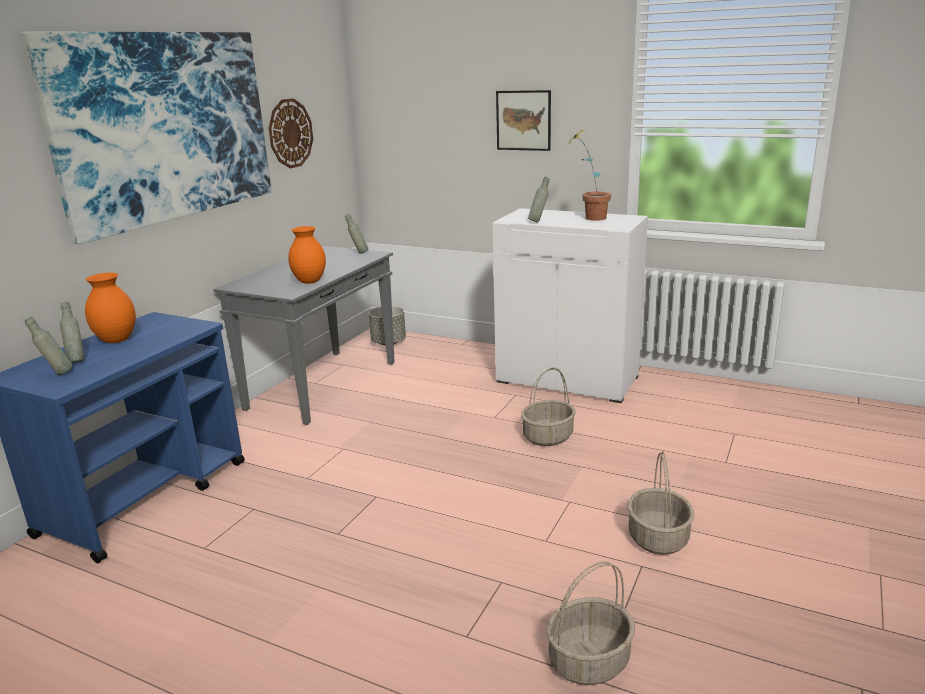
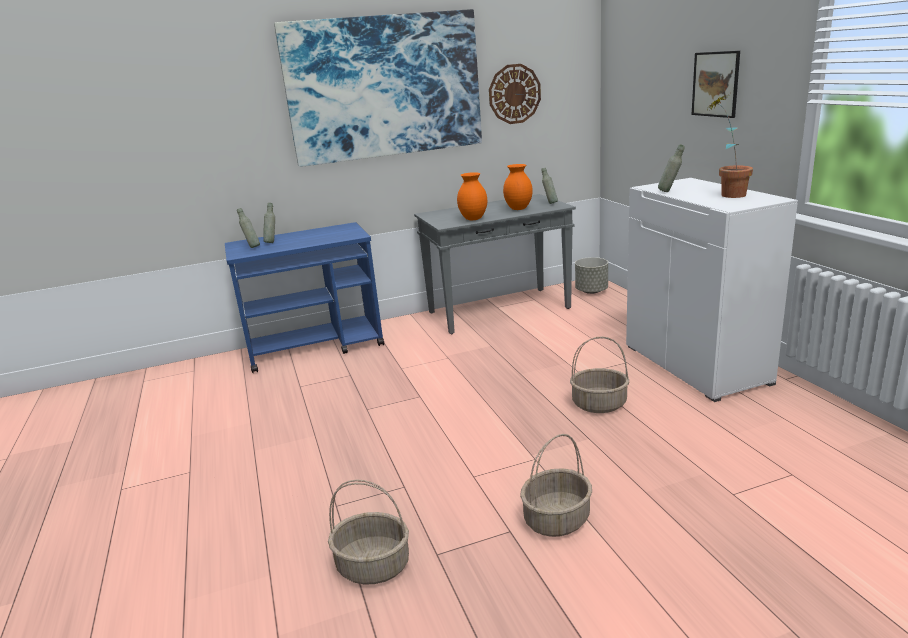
camera: 45 degrees right, 0 degrees up
orange vase [85,273,136,343] -> orange vase moved to [503,164,533,210]

